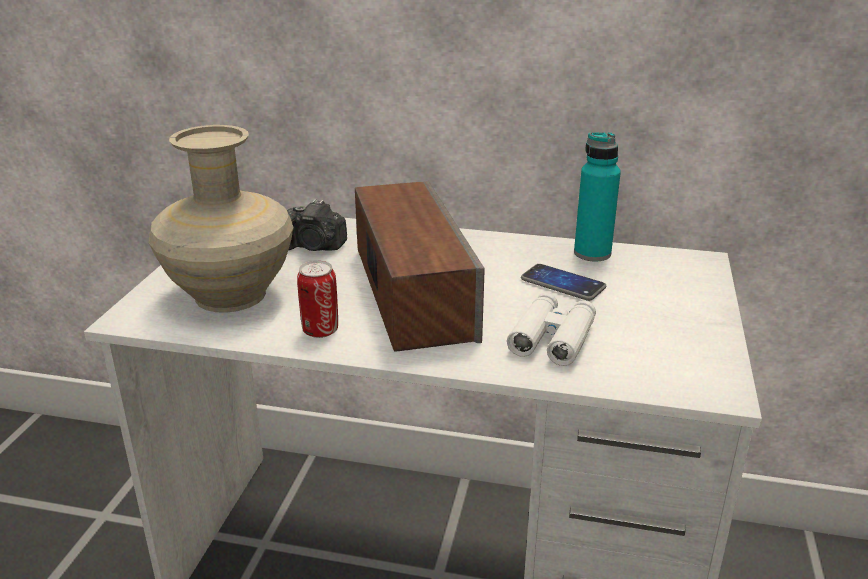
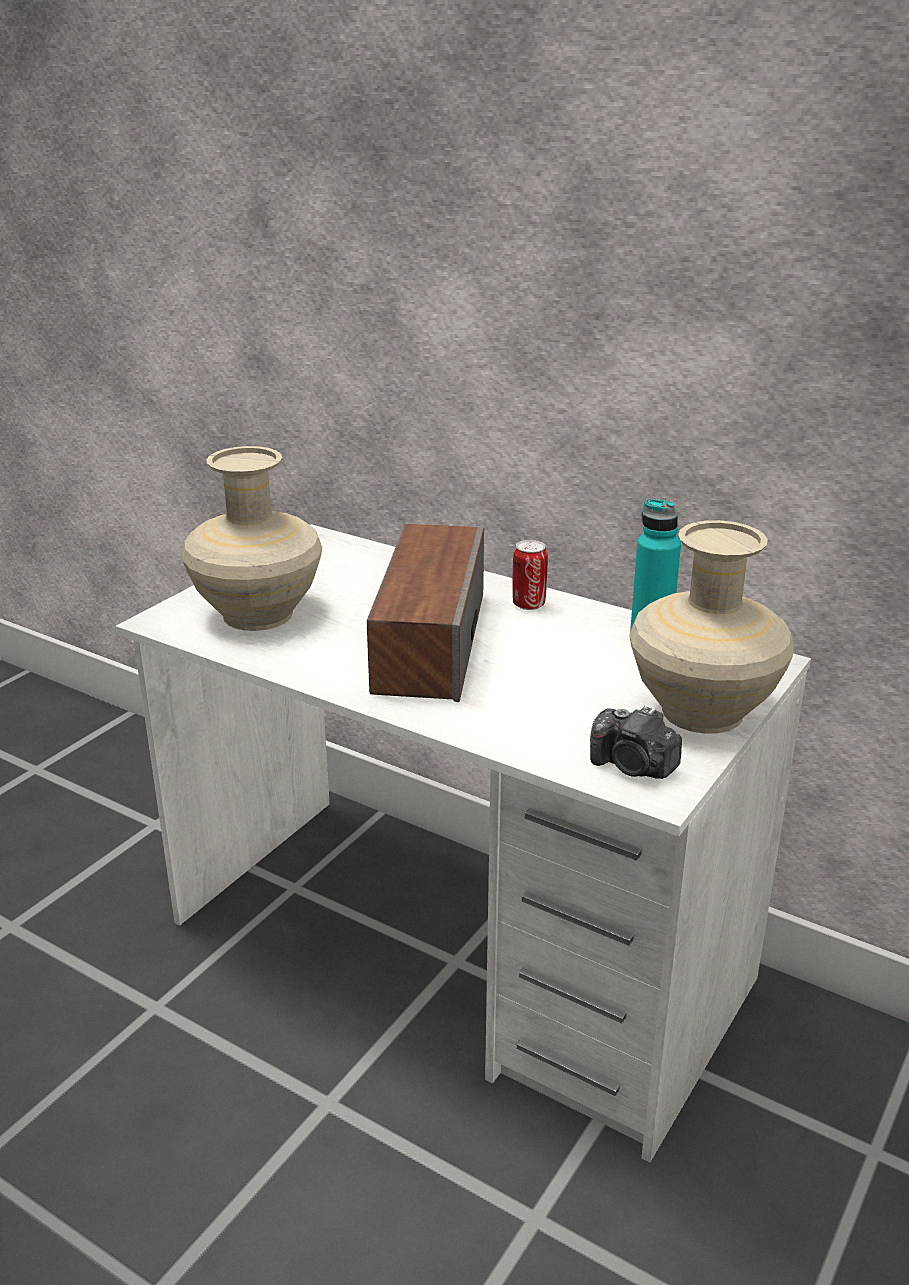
camera: 20 degrees right, 0 degrees up
camera [287,199,347,251] -> camera moved to [590,705,682,779]
can [297,261,338,338] -> can moved to [512,540,548,610]
white binoculars [507,293,596,366] -> none
phone [521,264,606,301] -> none
none -> beige vase [629,520,794,734]

